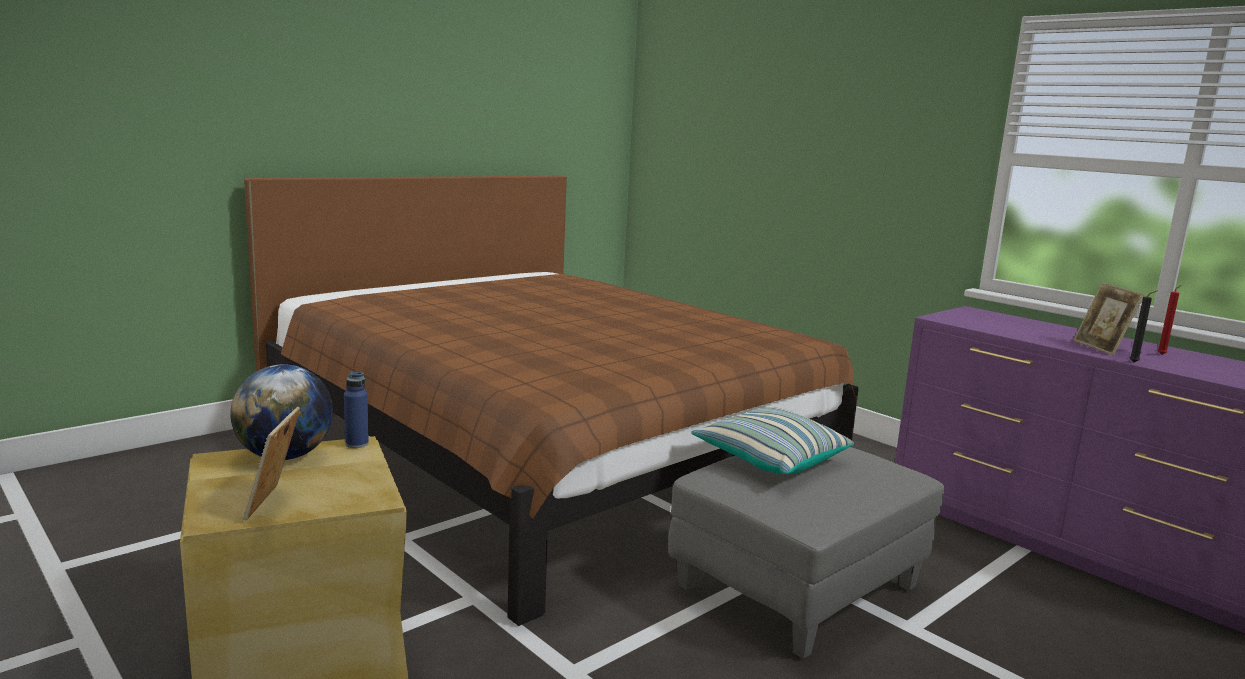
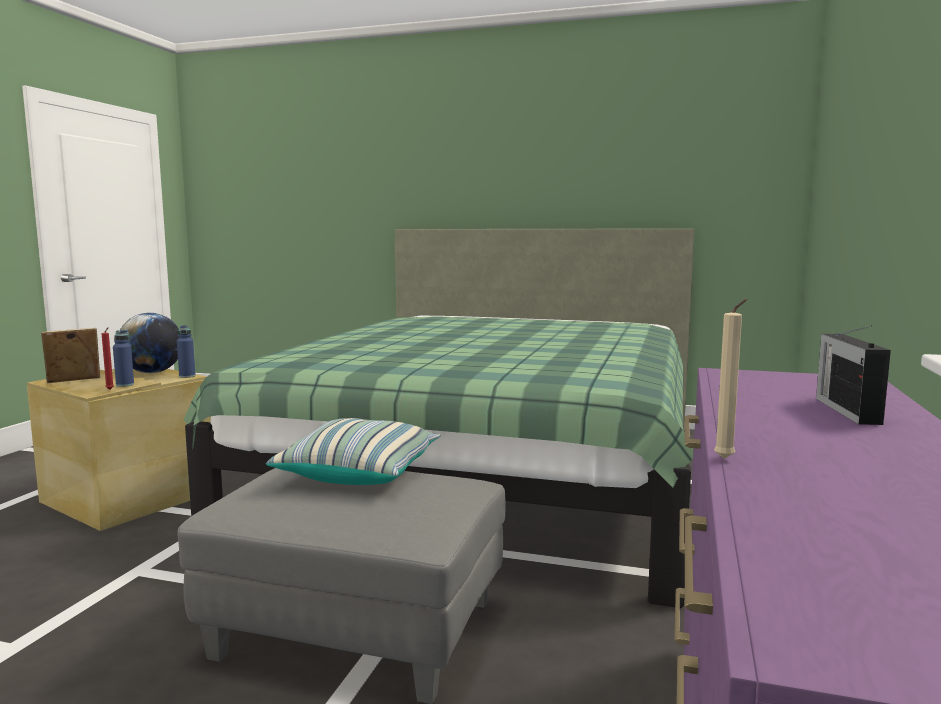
camera: 60 degrees right, 5 degrees down
brown bed [244,176,859,626] -> green bed [184,228,694,608]
picture frame [1073,282,1144,355] -> none
black candle [1130,291,1156,362] -> beige candle [714,298,747,459]
red candle [1157,285,1181,355] -> red candle moved to [102,327,114,390]
none -> blue bottle [113,330,134,387]
none -> radio [816,325,891,425]

